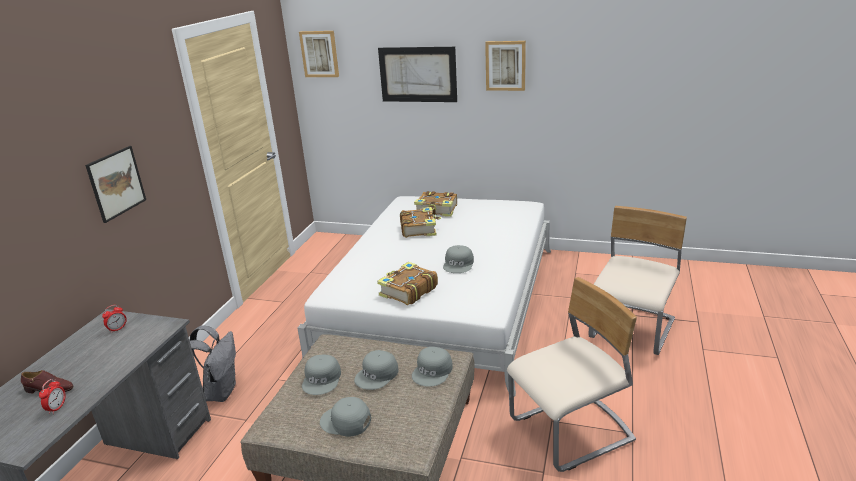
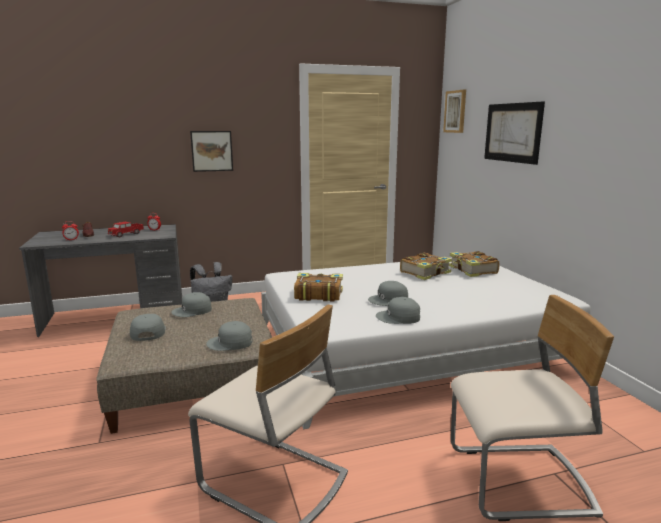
camera: 55 degrees right, 10 degrees down
grey cap [354,350,399,390] -> grey cap moved to [376,297,420,324]
picture [485,41,526,91] -> none
none -> toy truck [108,222,144,237]

